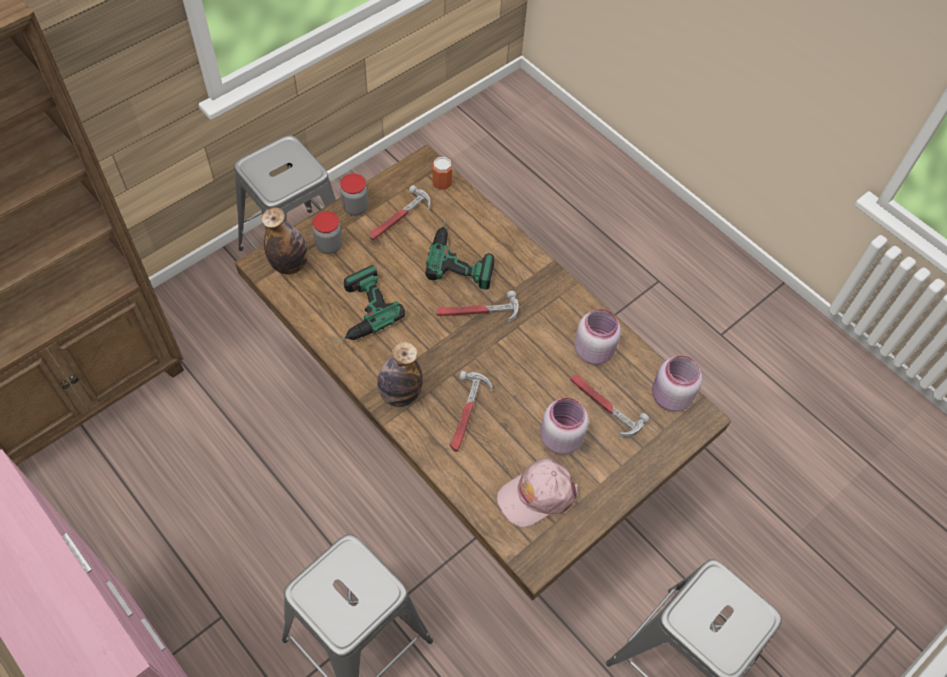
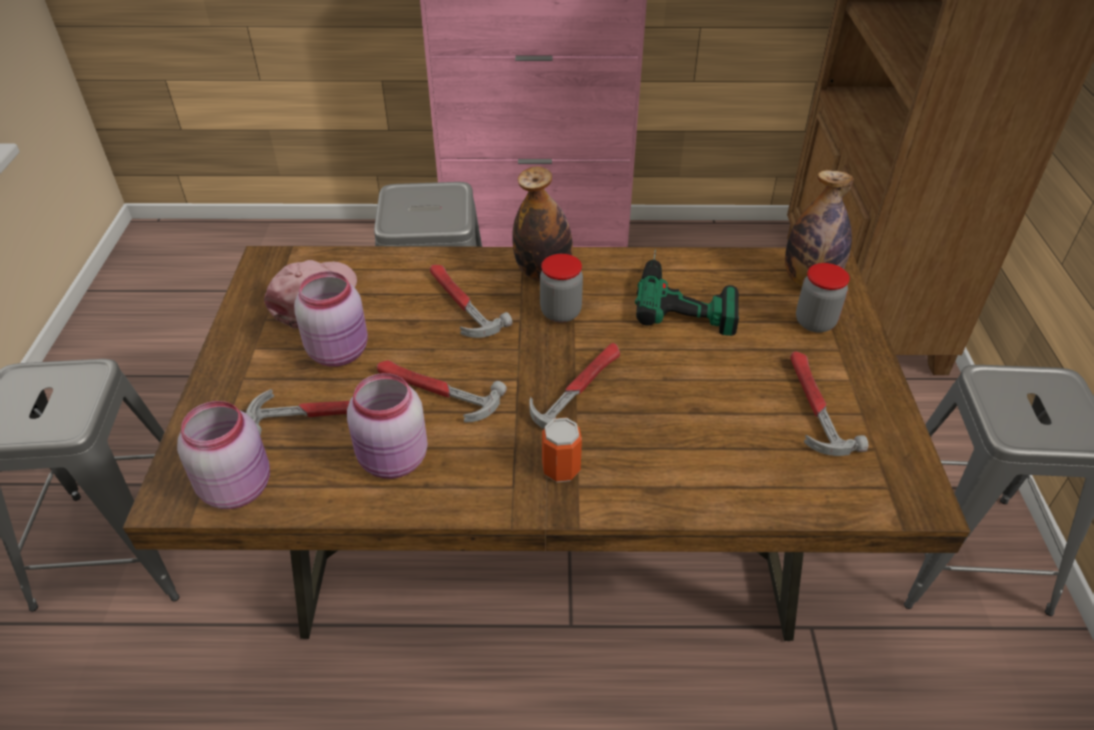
camera: 135 degrees right, 15 degrees down
jar [340,174,369,216] -> jar moved to [540,254,583,323]
power drill [425,217,495,289] -> none
can [432,157,452,190] -> can moved to [542,418,582,482]
none -> hammer [377,360,507,422]

